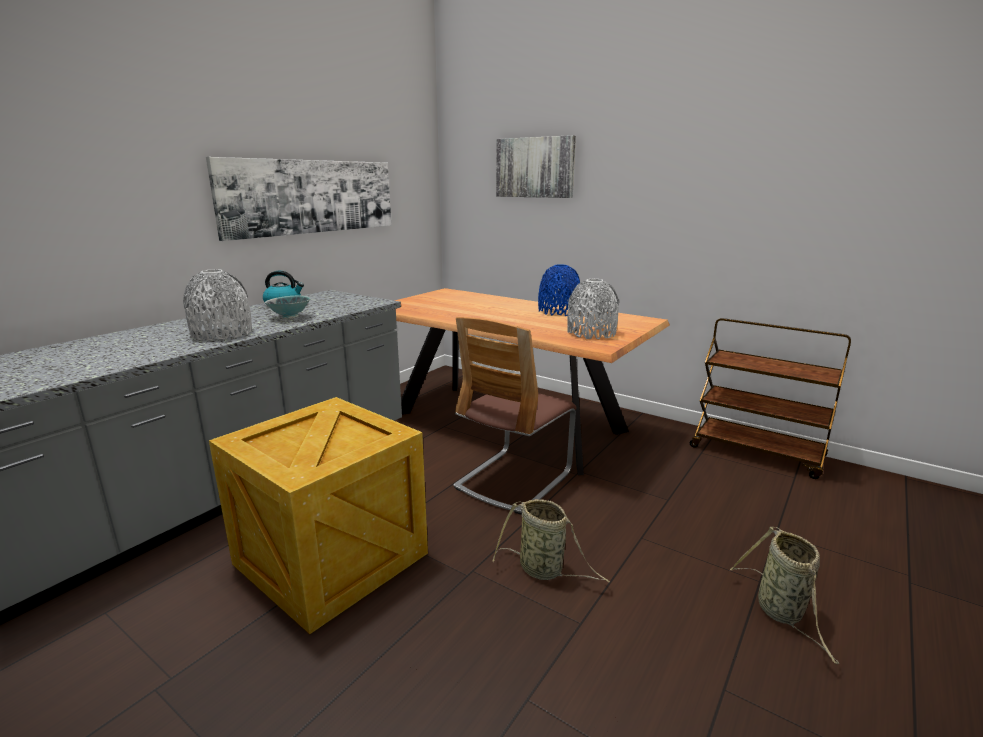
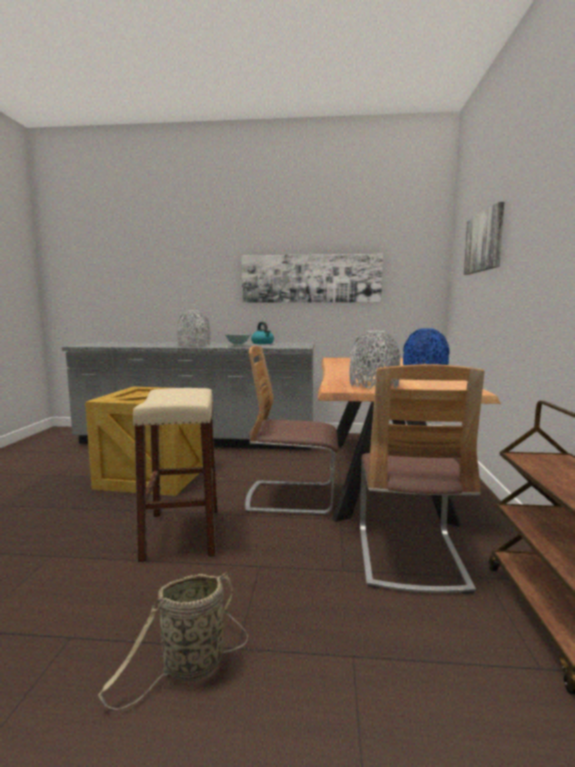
camera: 60 degrees right, 10 degrees down
basket [492,499,610,582] -> beige stool [132,388,217,563]
none -> chair [360,364,485,594]

